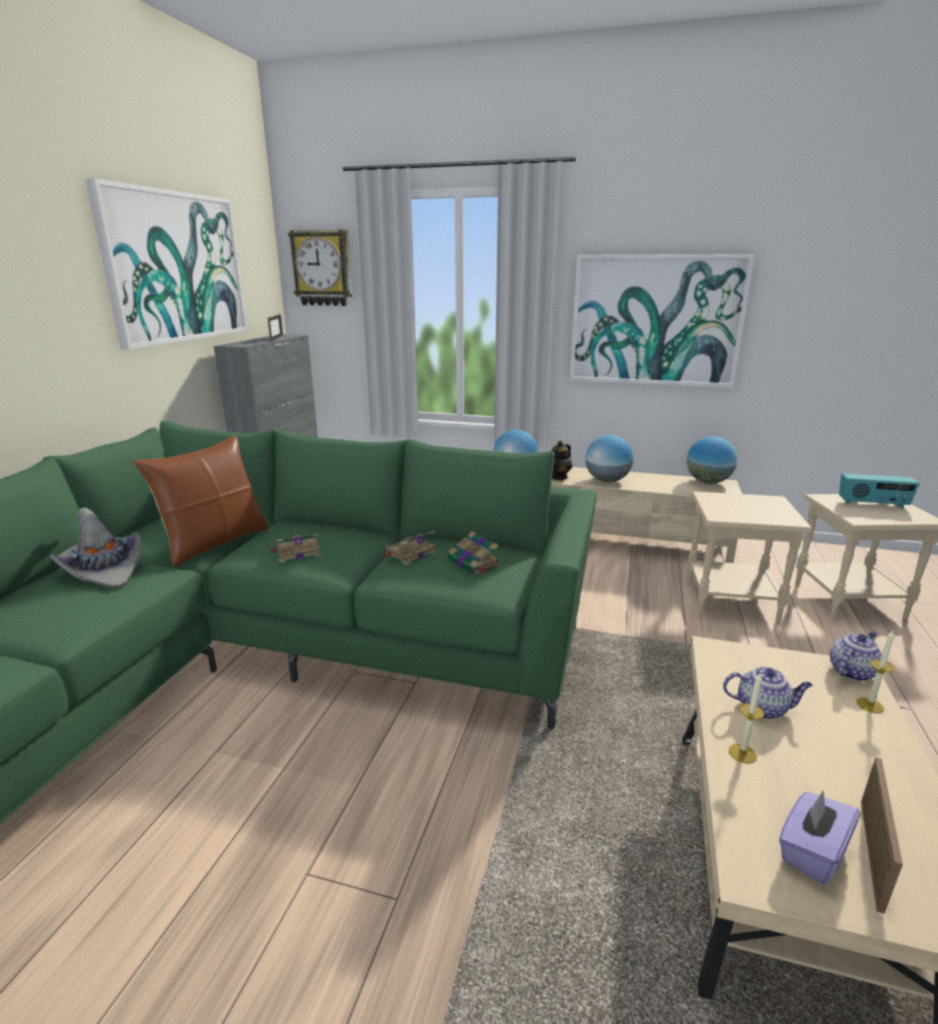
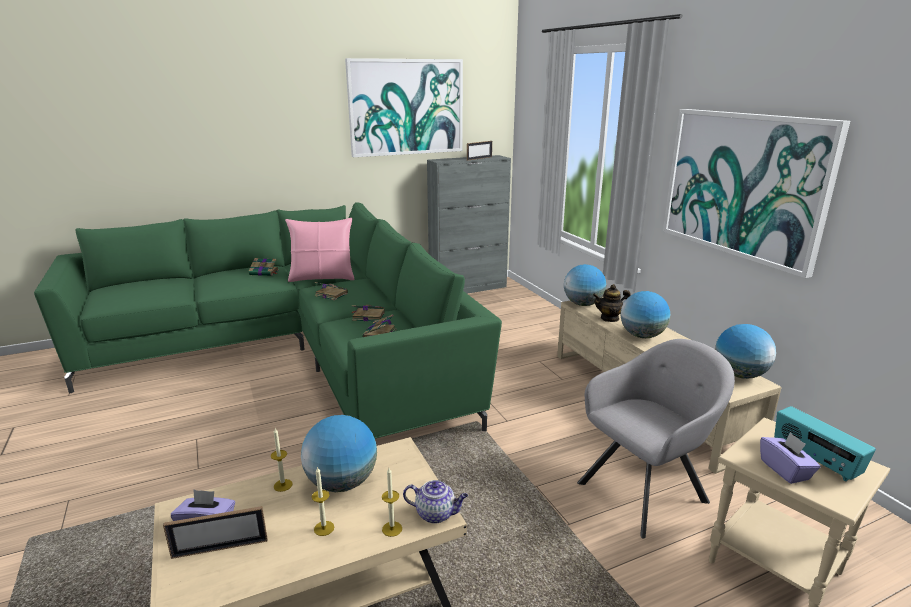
camera: 50 degrees right, 0 degrees up
grey hat [49,507,142,588] -> book [249,258,279,276]
brown pillow [132,435,269,567] -> pink pillow [285,218,354,282]
wall clock [288,230,352,306] -> none
beige side table [687,491,812,623] -> grey armchair [577,339,735,538]
teapot [723,667,813,719] -> globe [301,415,377,492]
none -> candle [312,467,334,536]
none -> purple tissue box [760,432,820,484]

